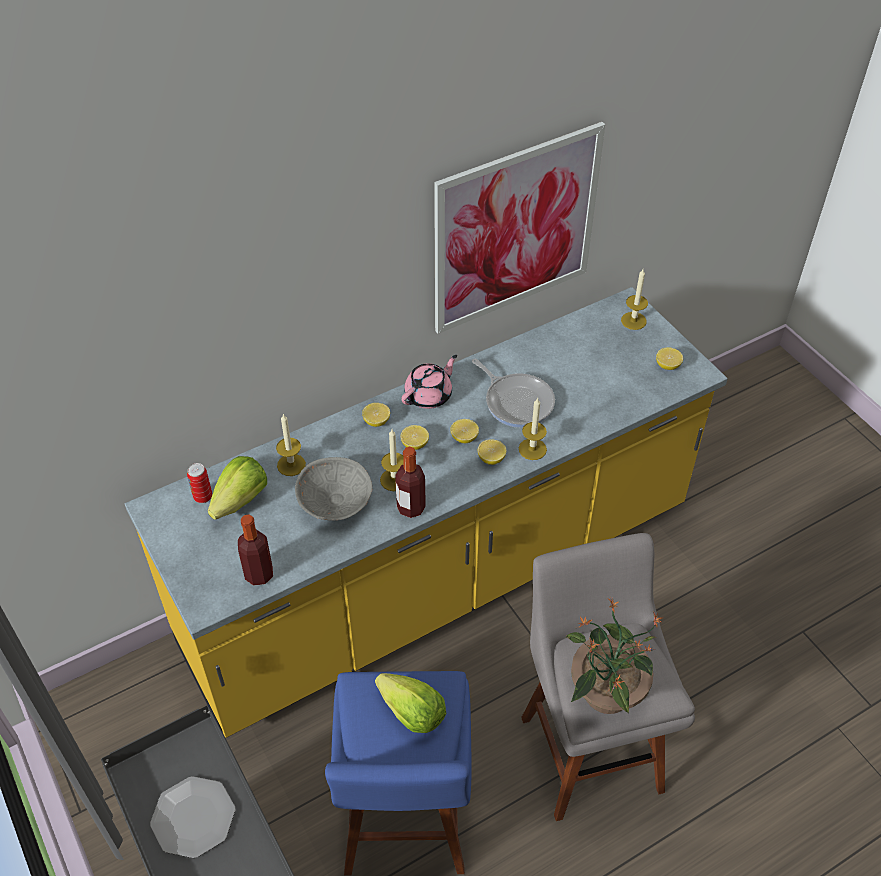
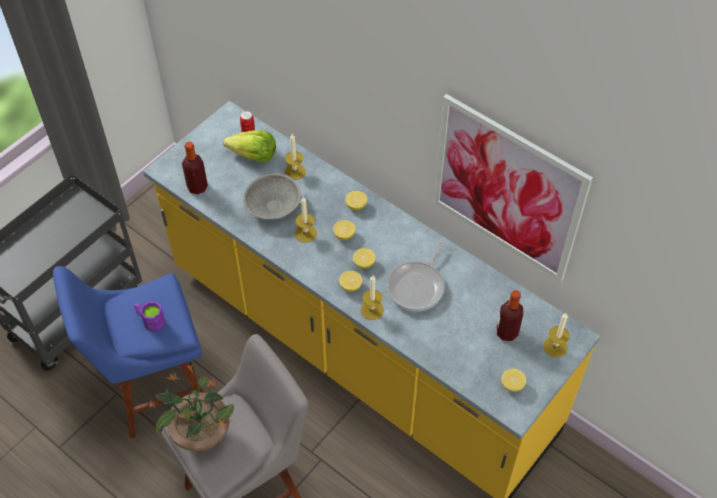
camera: 70 degrees right, 5 degrees up
plate [150,776,235,858] -> none
lettuce [375,673,446,733] -> purple mug [134,301,165,331]
bottle [395,447,426,518] -> bottle moved to [497,290,523,341]
pink teapot [401,355,457,409] -> none

